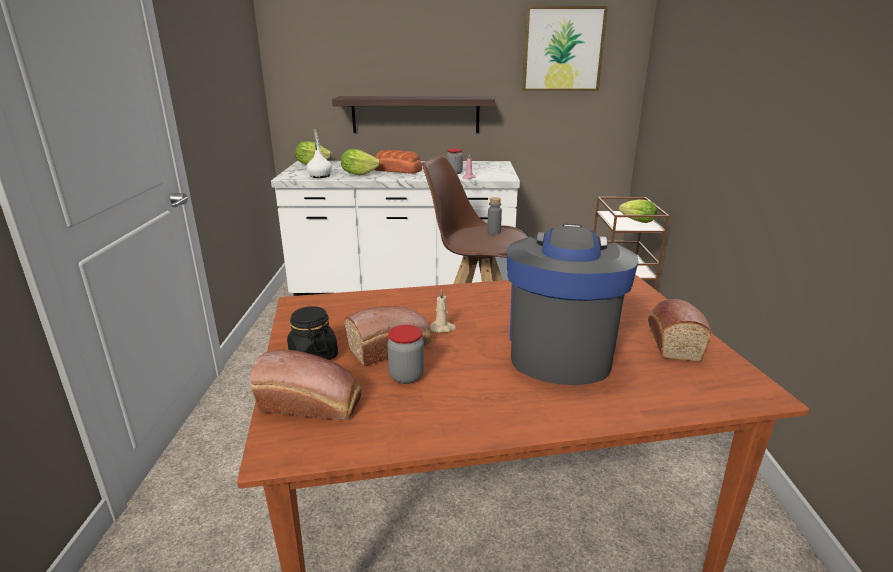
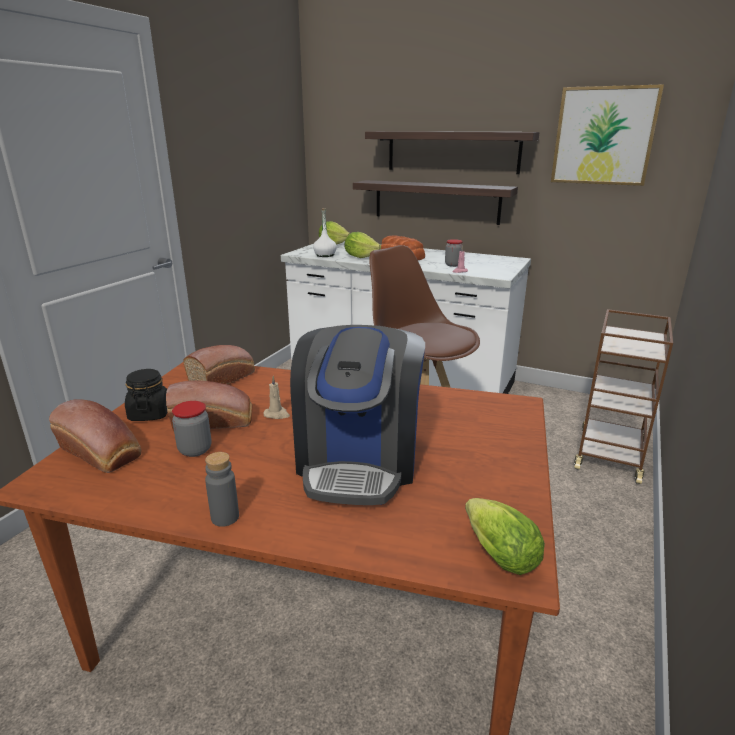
camera: 25 degrees right, 0 degrees up
grey bottle [487,197,502,234] -> grey bottle moved to [205,452,239,527]
coffee machine [506,224,639,385] -> coffee machine turned 150 degrees clockwise [290,325,425,505]
lettuce [619,199,657,223] -> lettuce moved to [465,498,545,575]
bread [648,299,711,362] -> bread moved to [183,345,255,385]
none -> shelf [365,131,540,174]

